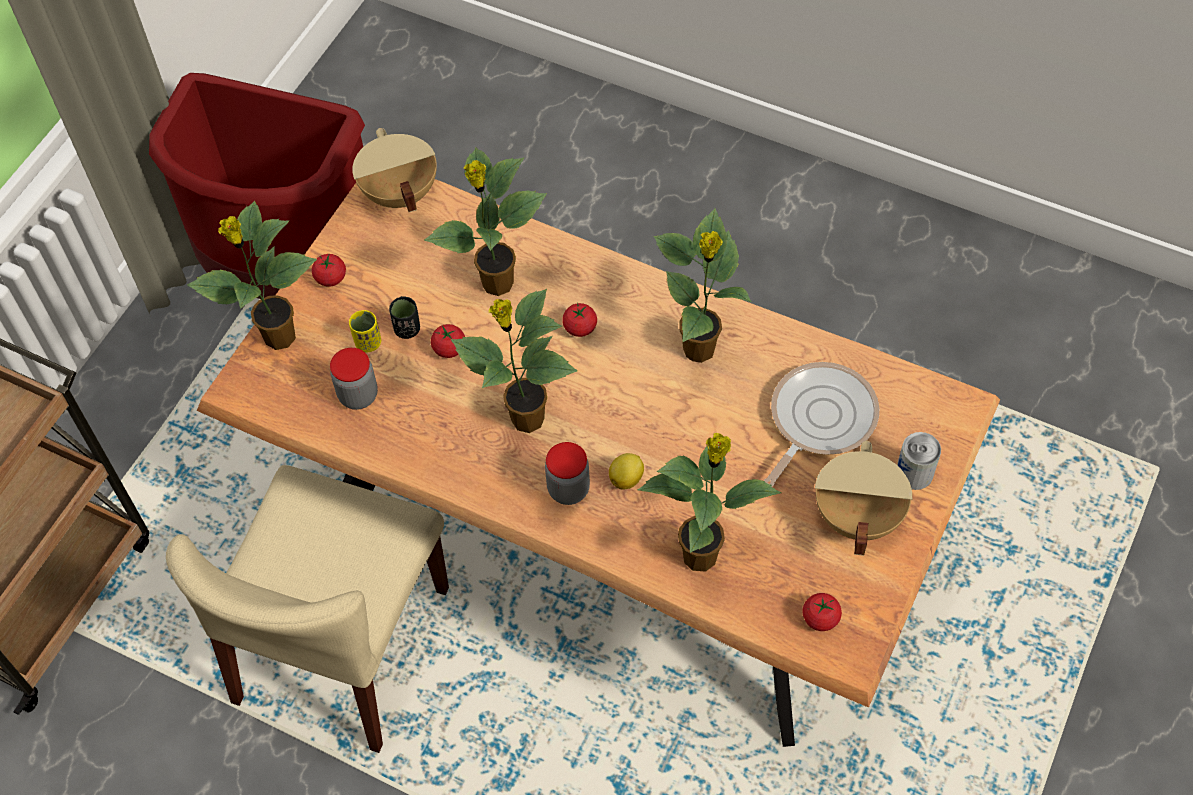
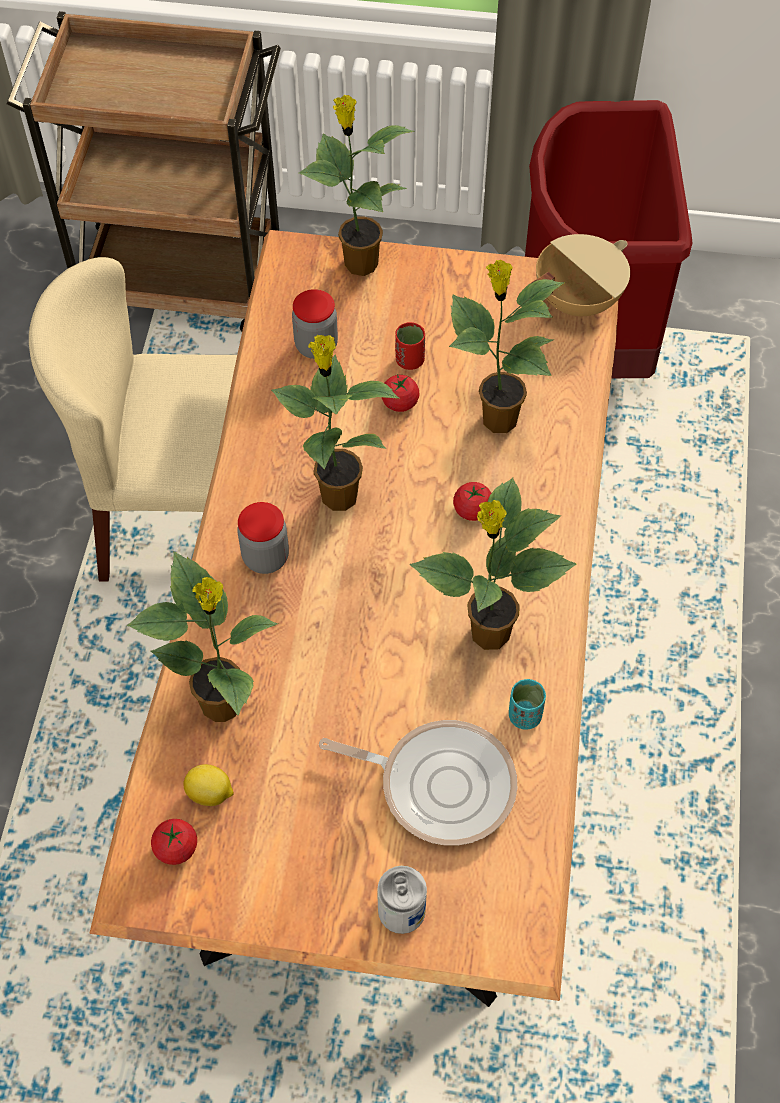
camera: 70 degrees right, 0 degrees up
tomato [312,254,346,287] -> none
yellow cup [349,310,381,352] -> none
black cup [389,296,420,339] -> red cup [395,322,425,370]
lemon [609,453,644,489] -> lemon moved to [183,764,234,806]
beige cooking pot [815,441,912,556] -> none
none -> turquoise cup [509,679,546,730]

